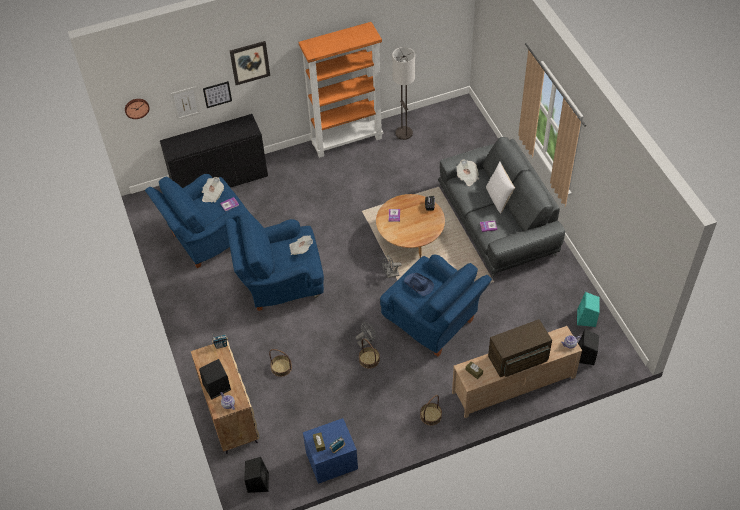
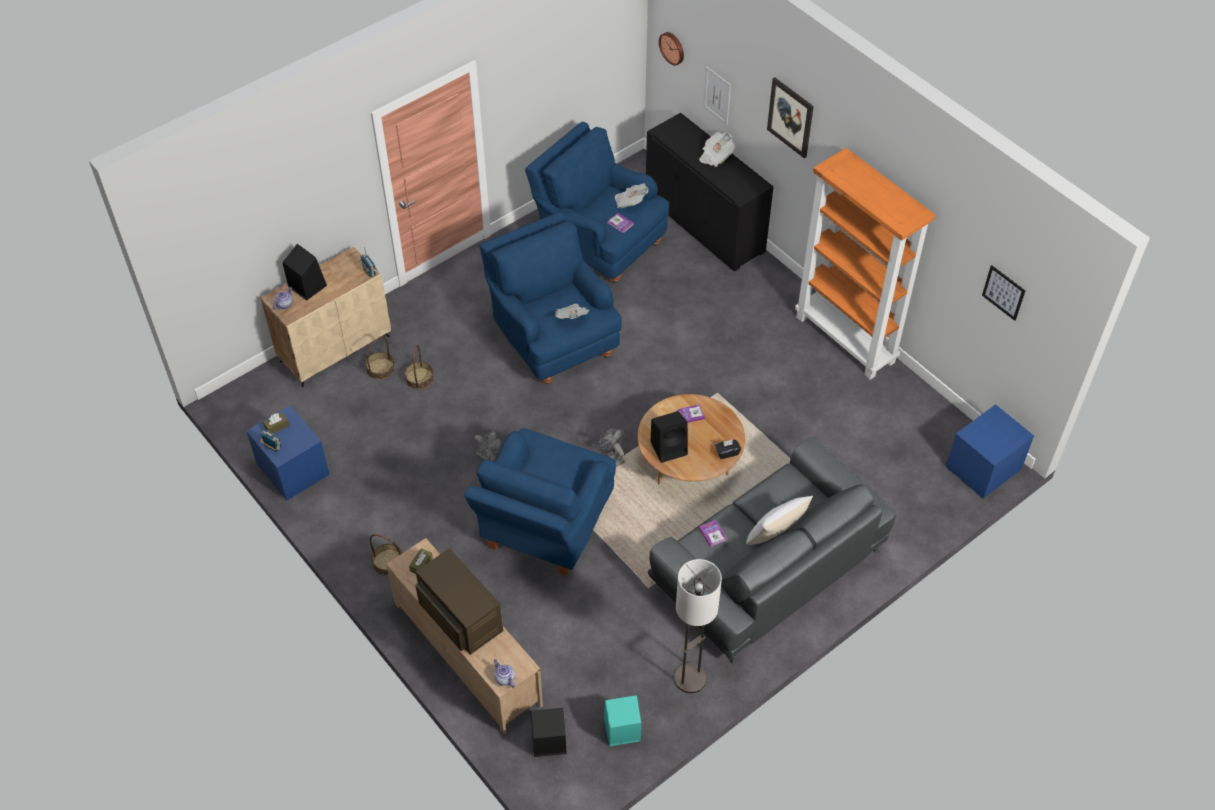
camera: 70 degrees right, 0 degrees up
picture [203,81,232,108] -> picture moved to [982,265,1025,321]
black speaker [244,457,269,493] -> black speaker moved to [651,411,688,463]
basket [359,338,380,369] -> basket moved to [365,336,395,380]
floor lamp [392,47,415,140] -> floor lamp moved to [674,559,722,693]
blue hat [404,273,434,296] -> none
newspaper [456,159,479,186] -> newspaper moved to [699,133,735,167]
none -> blue nightstand [946,404,1034,499]

